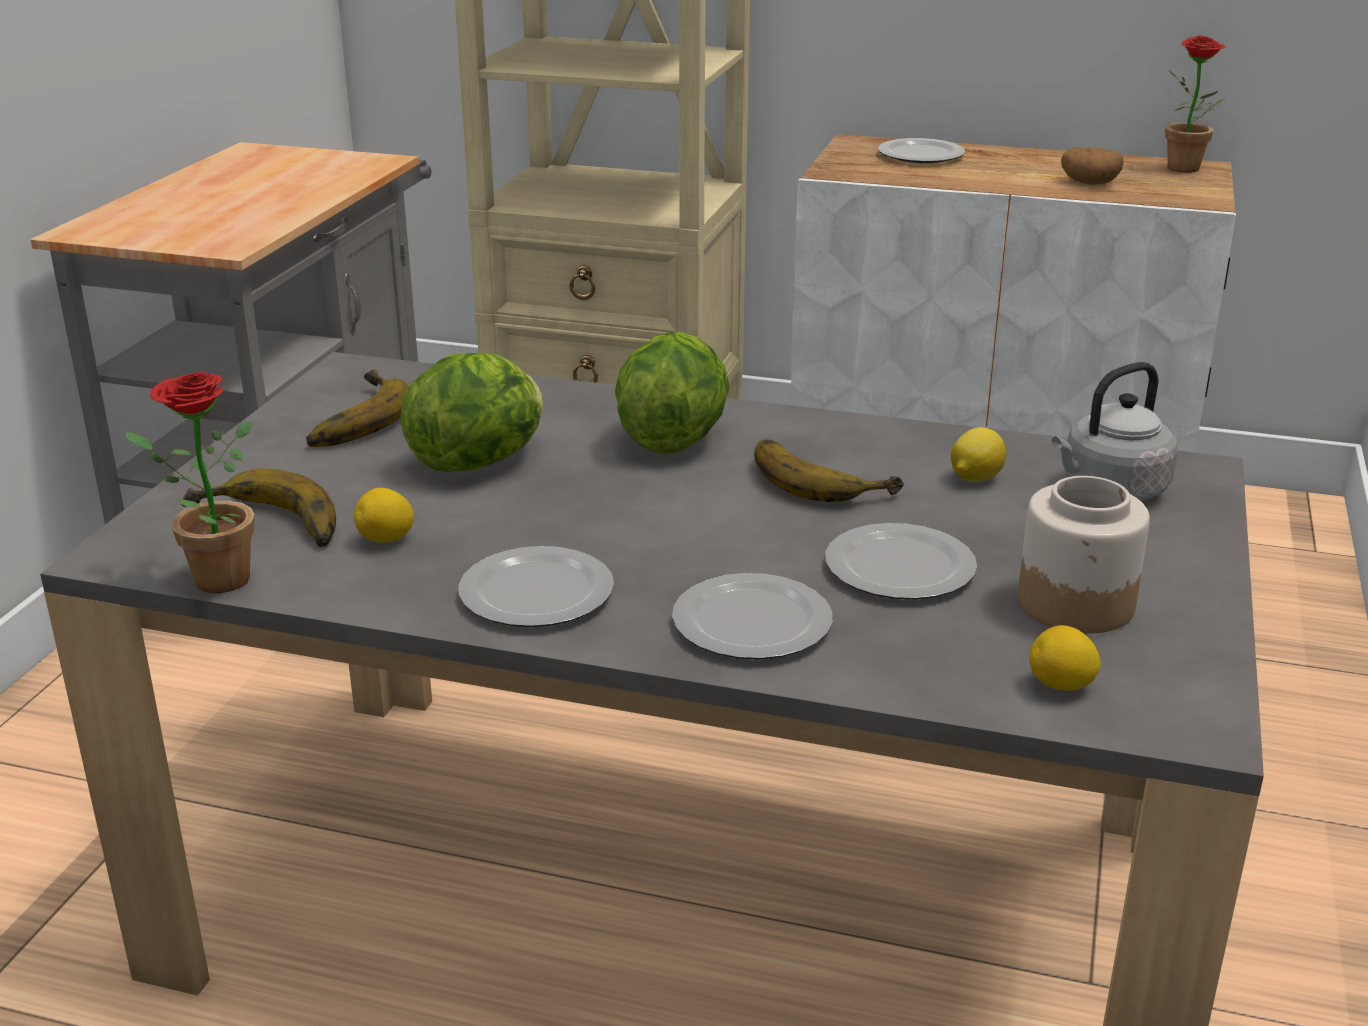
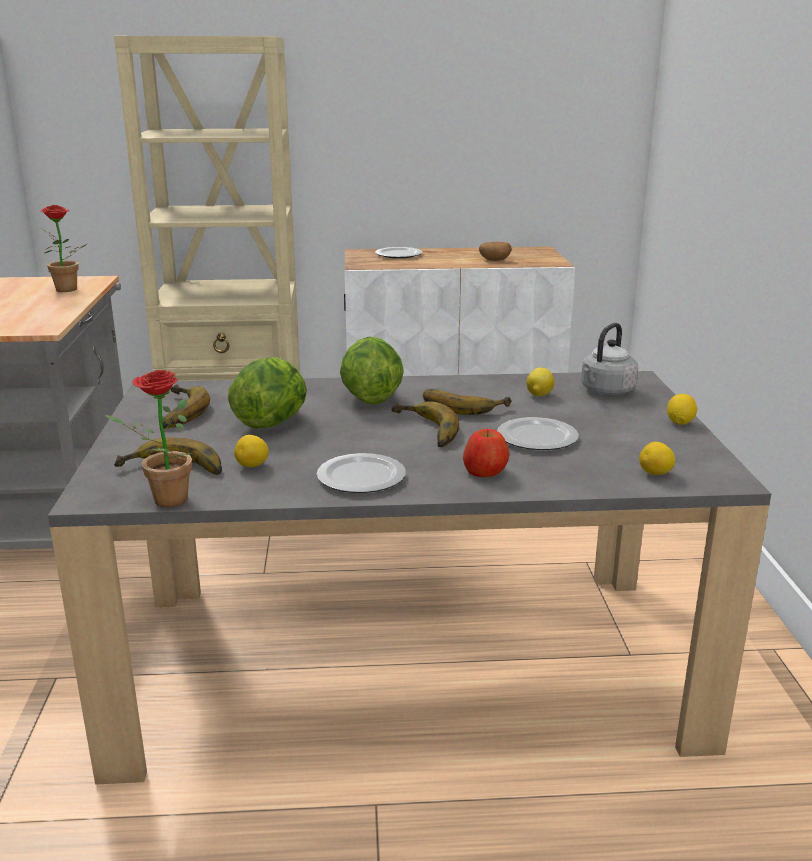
camera: 20 degrees left, 5 degrees down
plate [672,573,832,659] -> apple [463,429,509,477]
jar [1018,476,1150,634] -> none
potted plant [1165,35,1225,173] -> potted plant moved to [40,205,87,292]
none -> banana [391,401,459,447]
none -> lemon [667,394,697,425]

